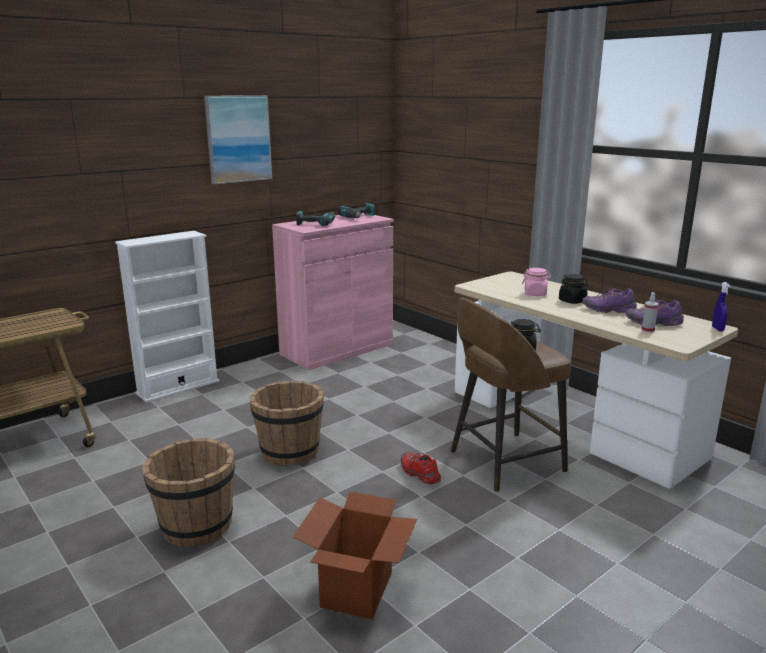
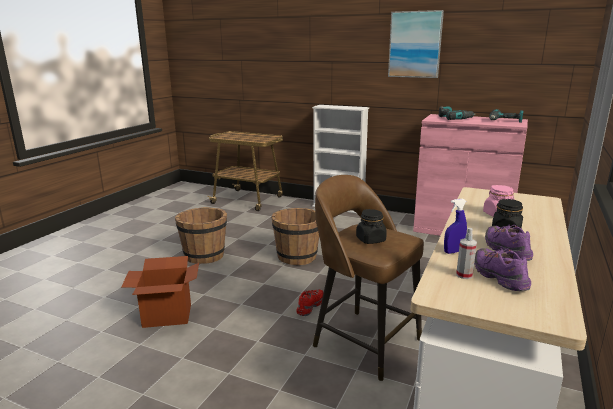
camera: 65 degrees right, 0 degrees up
blue spray bottle [712,282,730,331] -> blue spray bottle moved to [444,198,467,254]

